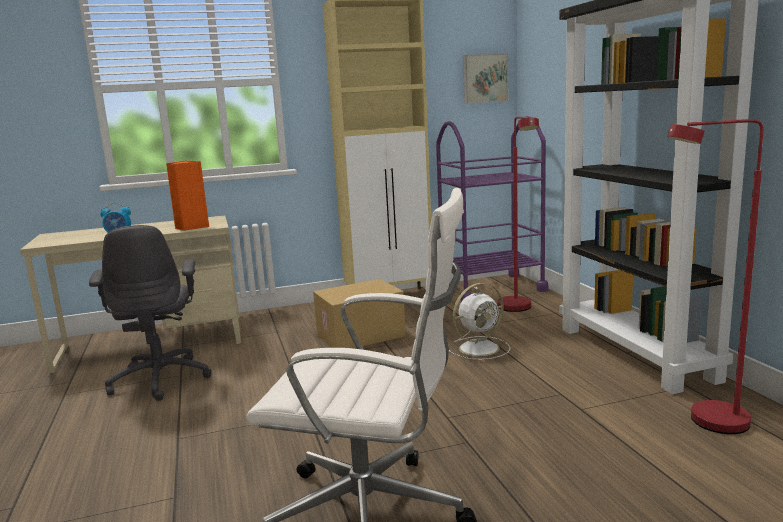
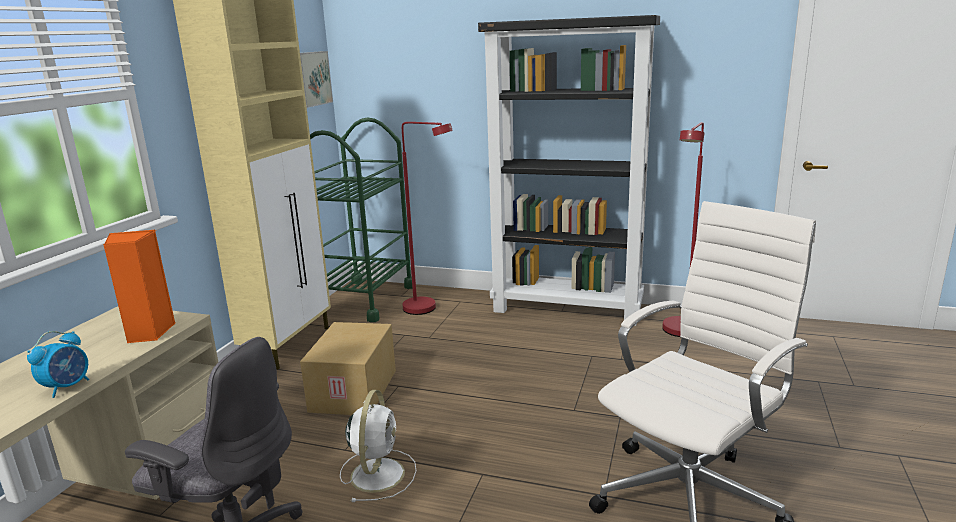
camera: 55 degrees left, 5 degrees up
purple cart [436,116,548,302] -> green cart [310,118,413,322]
white fan [449,283,511,360] -> white fan moved to [340,390,416,502]

